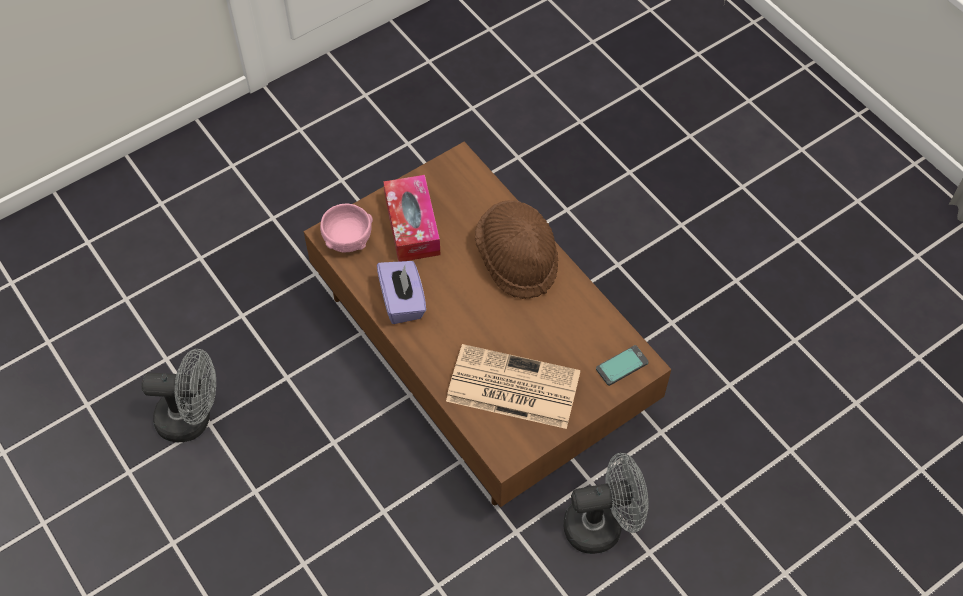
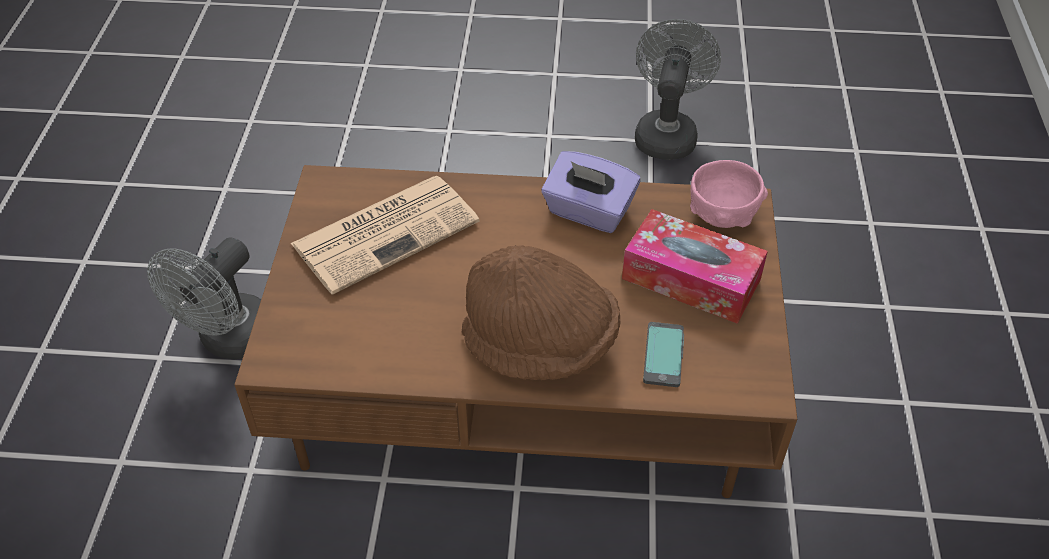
camera: 130 degrees right, 10 degrees down
grey fan [141,349,216,442] -> grey fan turned 150 degrees clockwise [635,19,721,160]
phone [596,345,649,386] -> phone moved to [643,322,684,387]

